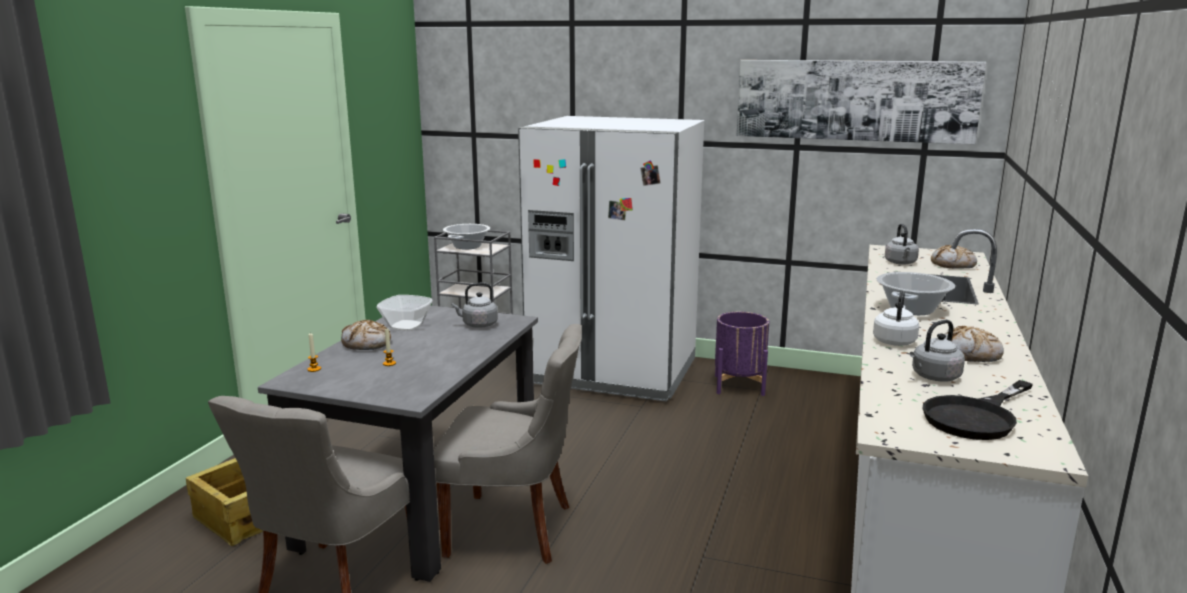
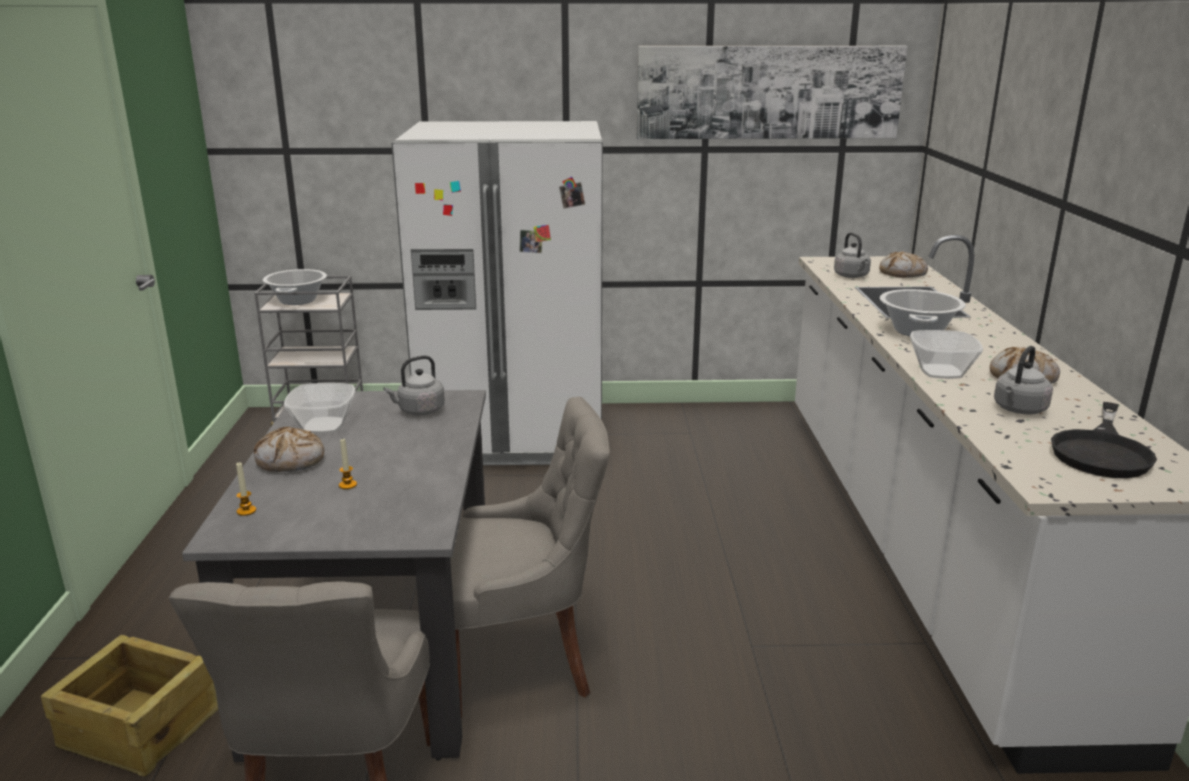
camera: 20 degrees left, 5 degrees up
purple planter [715,312,769,396] -> none
white kettle [873,290,919,346] -> bowl [910,330,983,379]

